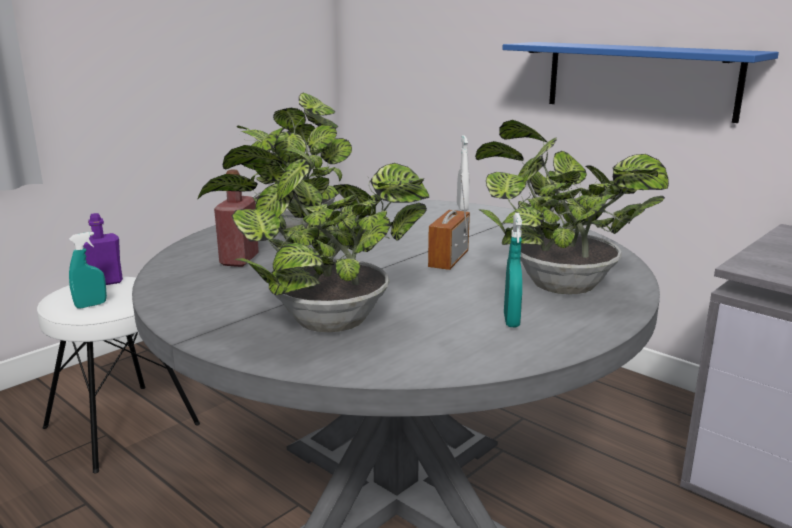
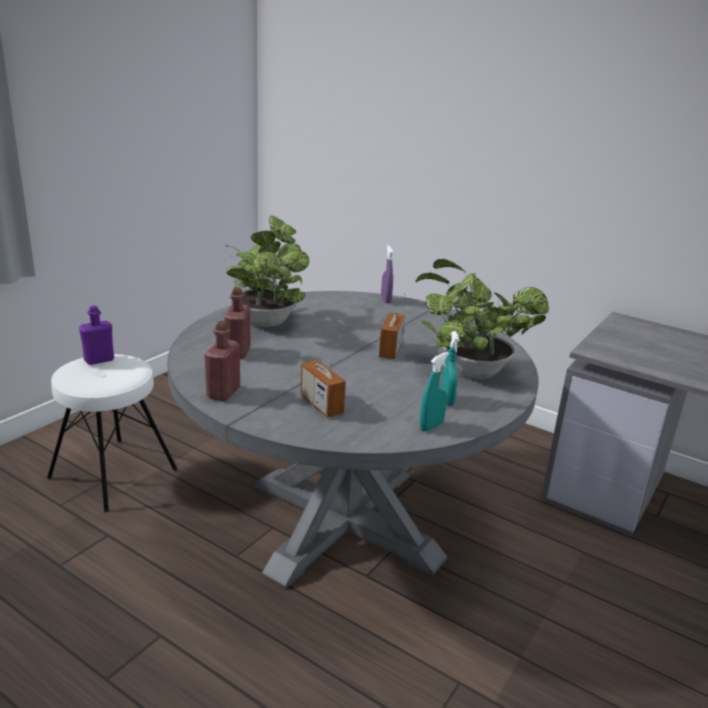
camera: 10 degrees left, 5 degrees up
turquoise spray bottle [69,232,107,309] -> turquoise spray bottle moved to [419,352,449,431]
potted plant [197,145,429,332] -> radio [301,335,346,417]
white spray bottle [457,135,469,211] -> purple spray bottle [381,245,393,303]
blue shelf [502,42,779,123] -> none
none -> red bottle [204,321,240,401]

